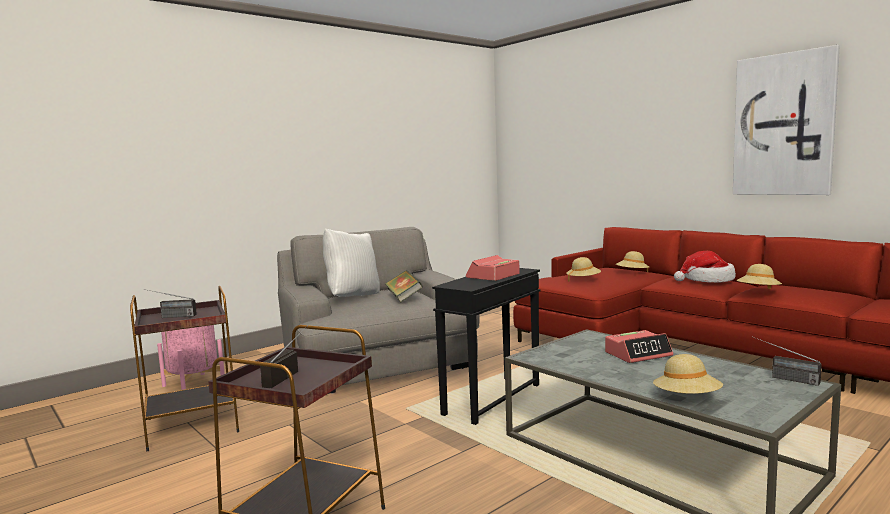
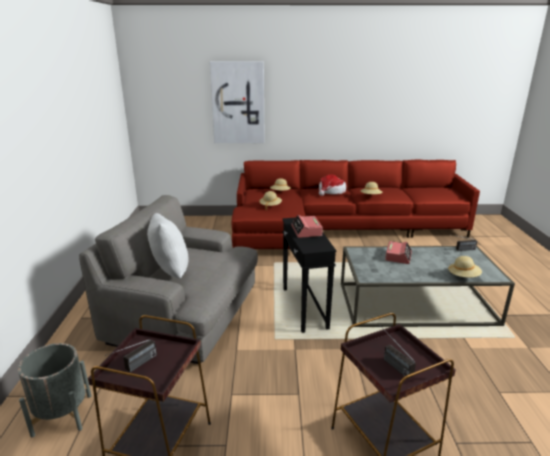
camera: 50 degrees left, 15 degrees up
pink planter [157,325,225,390] -> grey planter [18,343,91,437]
book [385,270,423,302] -> none
picture [733,45,840,195] -> picture moved to [210,61,265,143]

